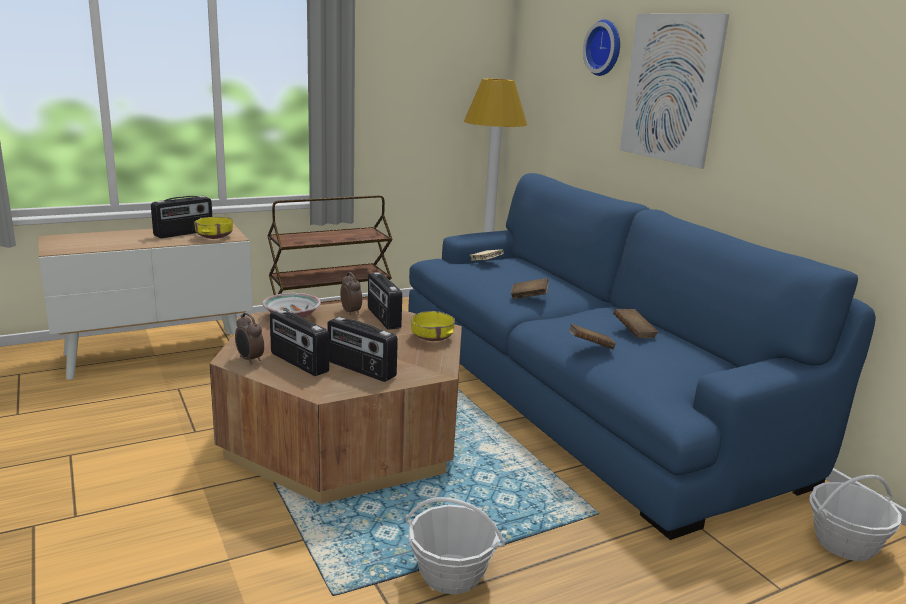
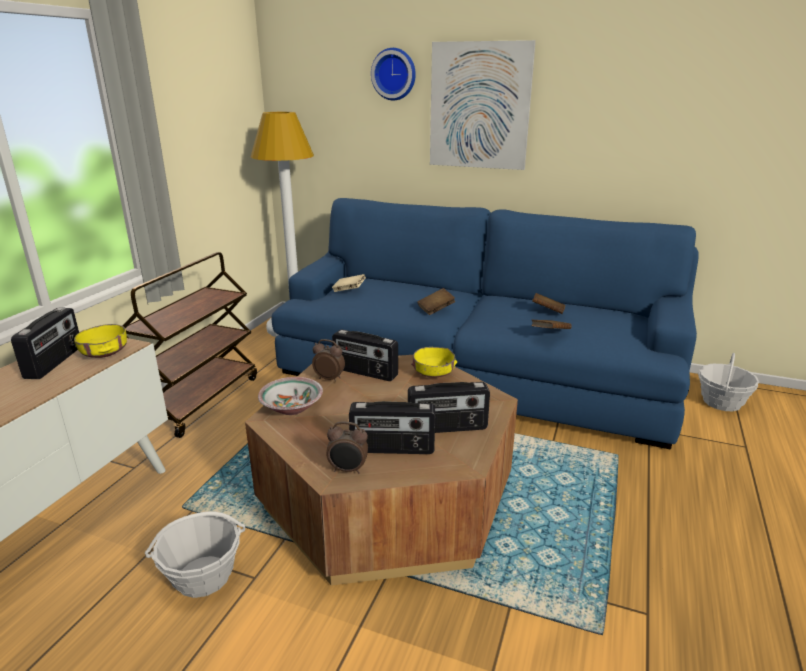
camera: 40 degrees left, 5 degrees up
basket [405,497,506,594] -> basket moved to [145,512,245,598]

